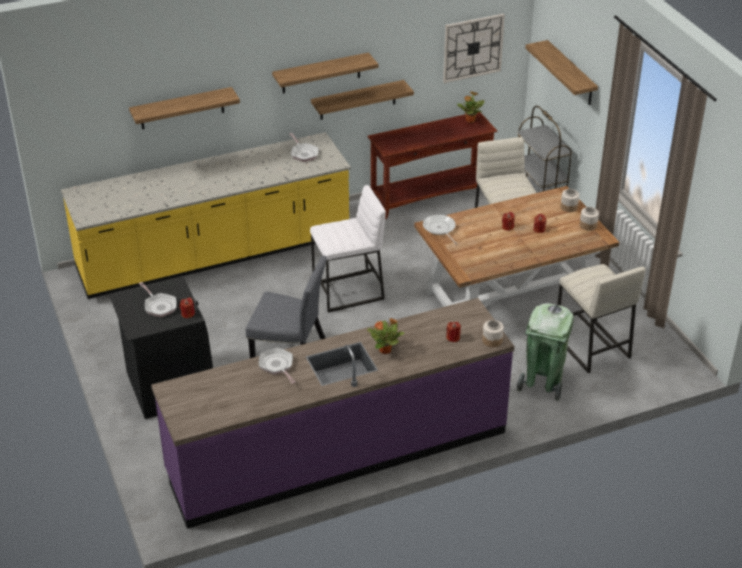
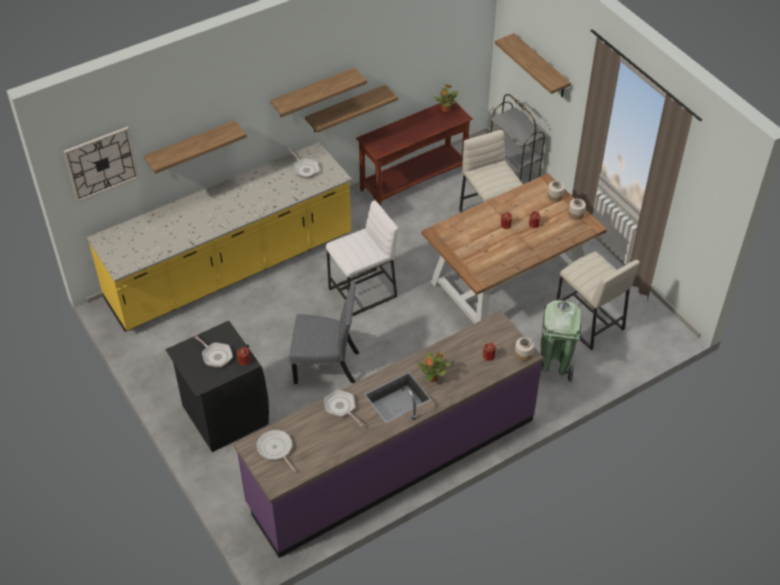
camera: 10 degrees left, 10 degrees up
frying pan [423,214,457,244] -> frying pan moved to [256,430,296,472]
wall clock [443,14,505,83] -> wall clock moved to [64,127,139,202]

